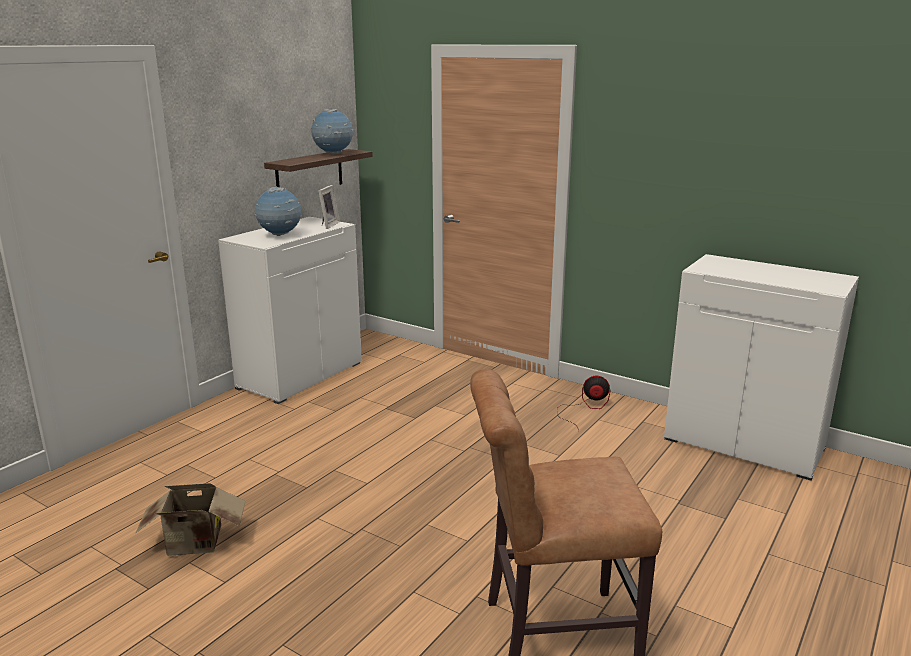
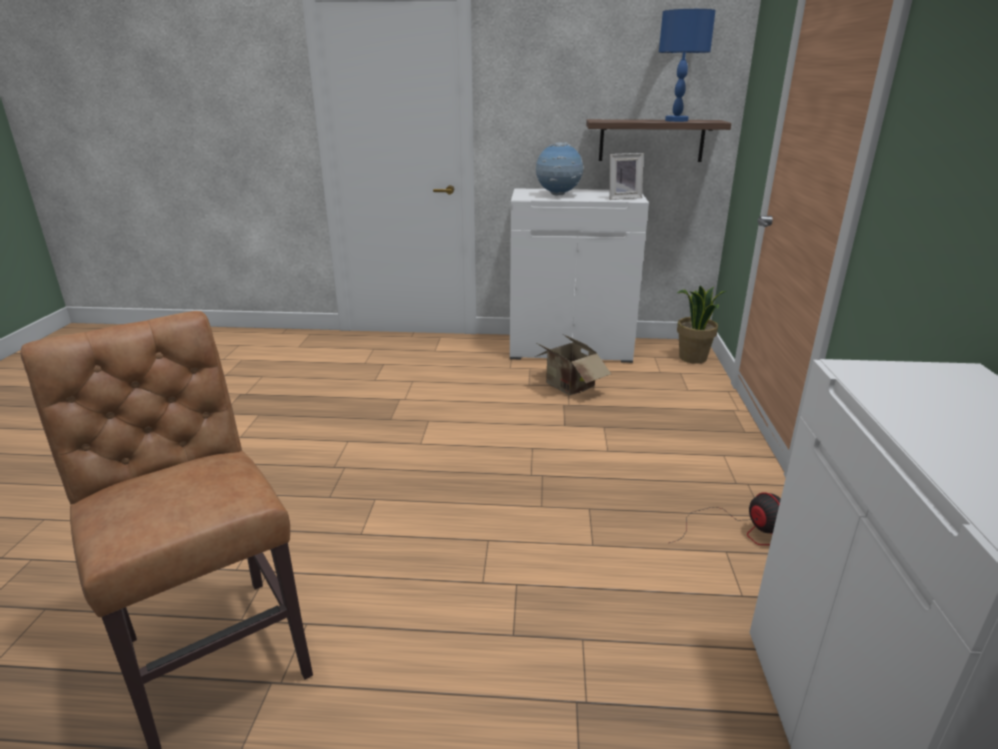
camera: 60 degrees right, 5 degrees up
cardboard box [136,483,245,556] -> cardboard box moved to [535,334,611,395]
globe [311,109,353,155] -> blue table lamp [659,9,716,122]
none -> potted plant [677,286,726,364]

